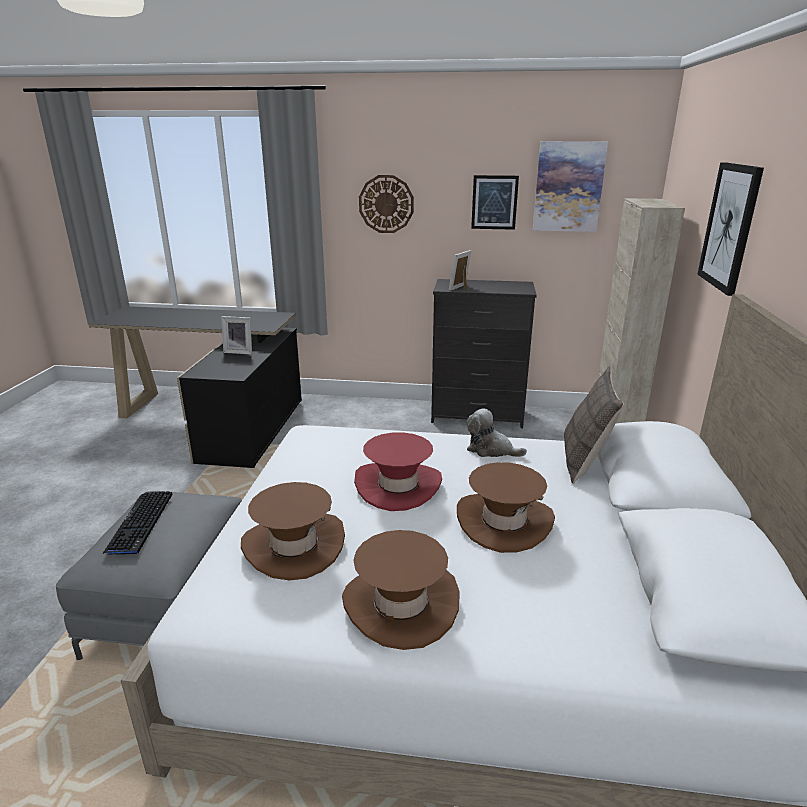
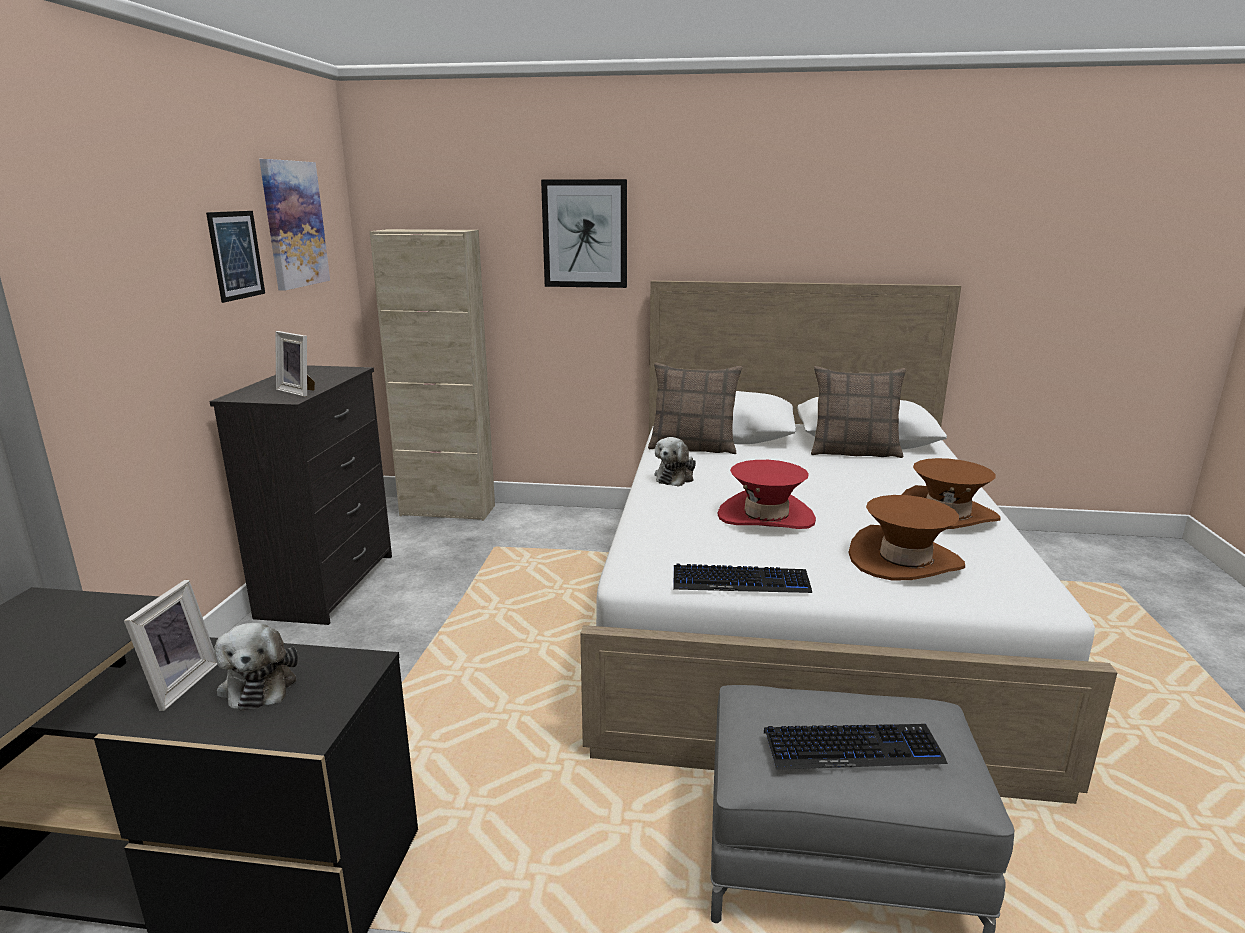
camera: 90 degrees left, 5 degrees down
wall clock [359,175,414,233] -> none
brown hat [457,462,555,553] -> none
none -> plush toy [214,623,298,711]
none -> keyboard [673,564,812,593]
none -> pillow [811,366,906,458]

